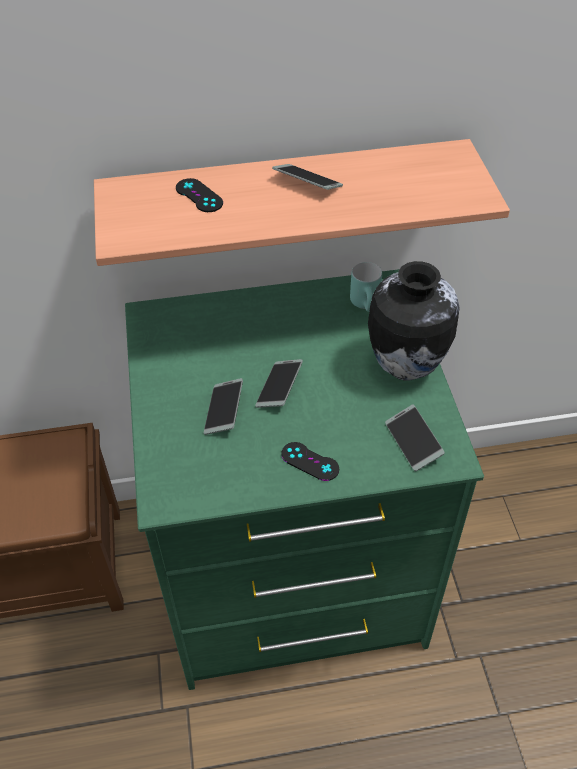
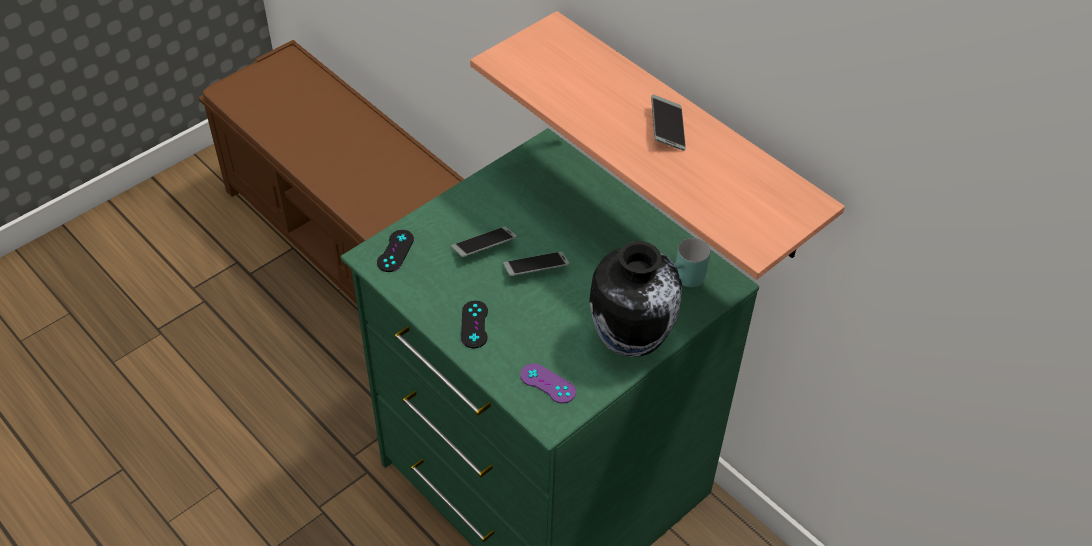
camera: 55 degrees right, 0 degrees up
black game controller [176,178,223,212] -> black game controller moved to [377,230,414,272]
phone [385,405,445,472] -> purple game controller [520,364,576,403]

